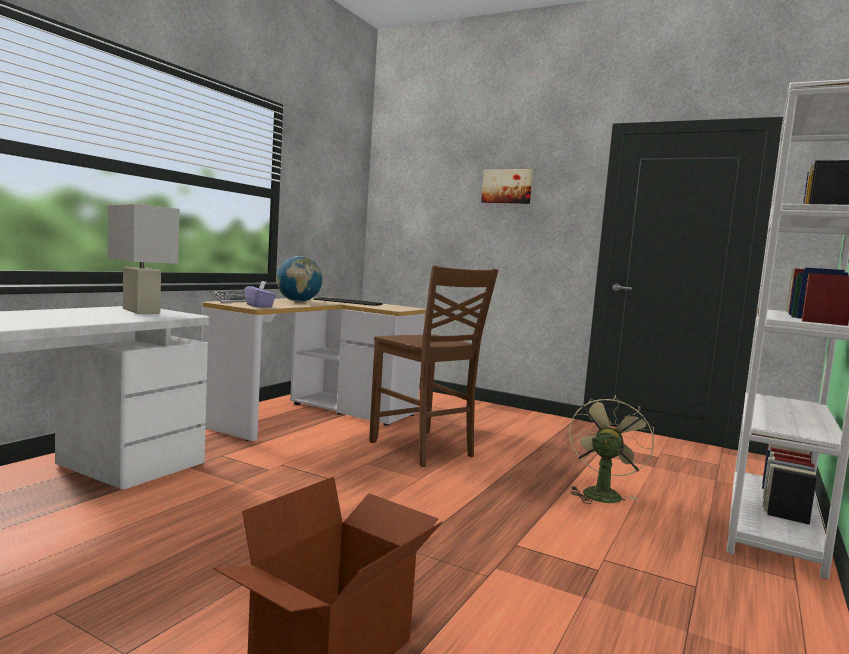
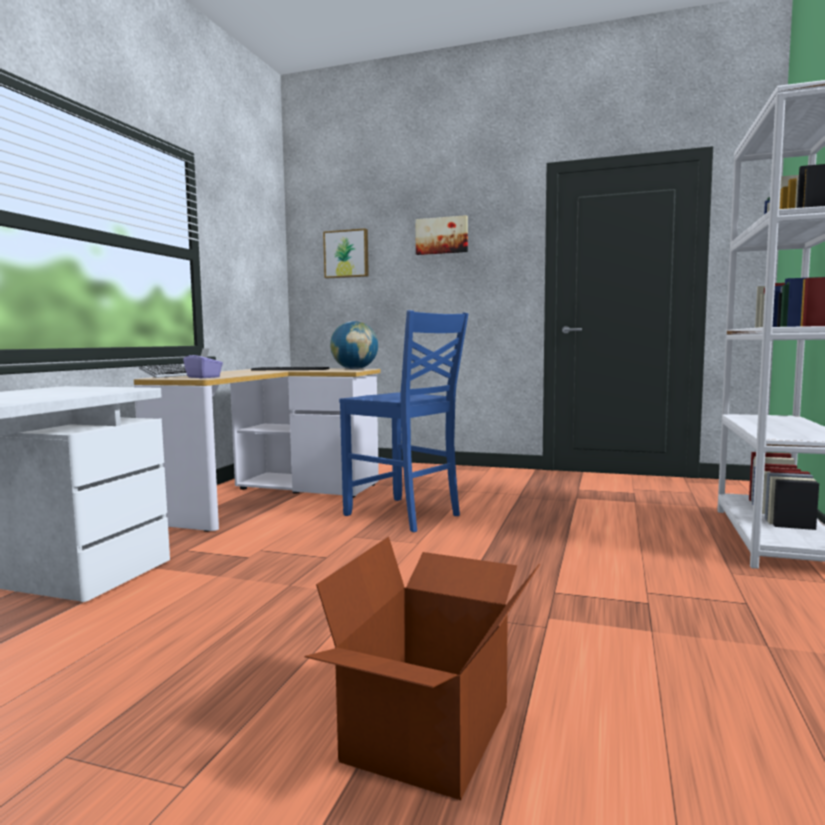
camera: 10 degrees left, 0 degrees up
white table lamp [108,204,179,314] -> none
globe [276,256,323,302] -> globe moved to [330,321,378,369]
brown chair [369,265,498,467] -> blue chair [339,310,468,532]
beige fan [569,395,654,504] -> none
none -> picture [323,228,369,278]

